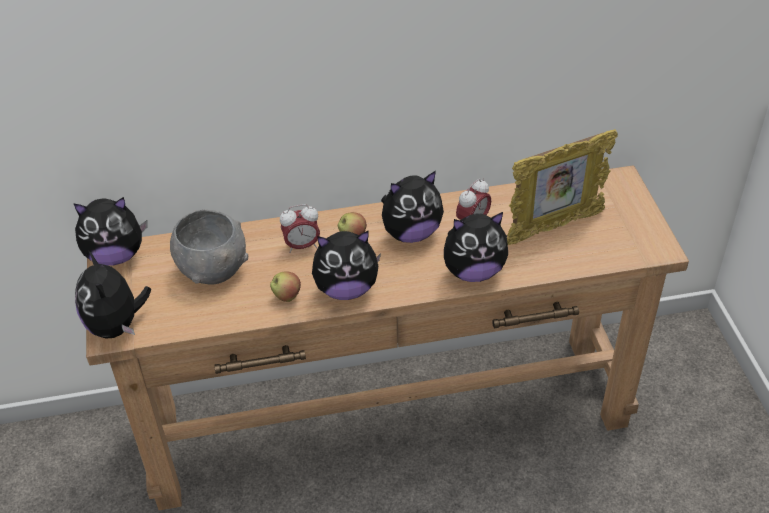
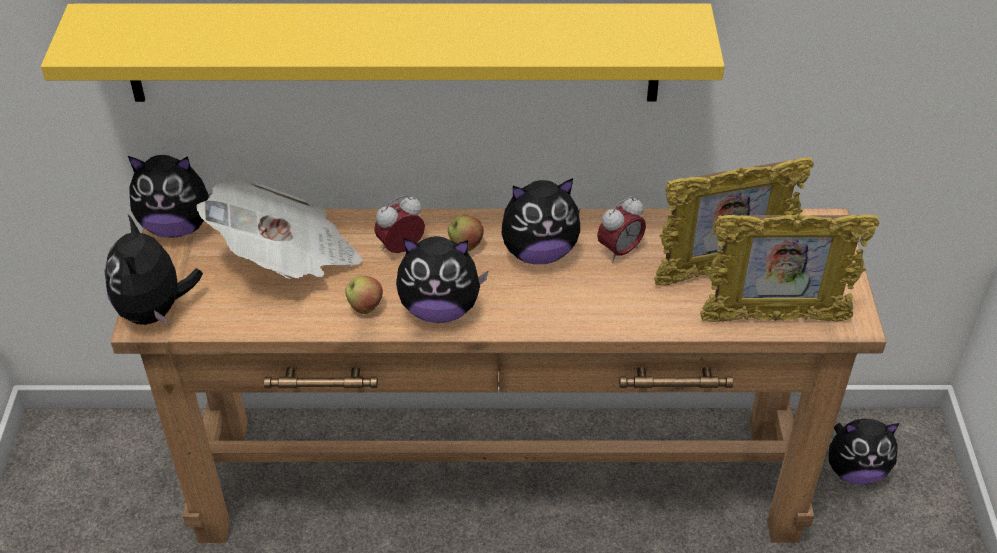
camera: 10 degrees right, 0 degrees up
grey bowl [170,210,248,285] -> newspaper [196,179,363,279]
alarm clock [280,204,320,253] -> alarm clock turned 150 degrees clockwise [374,195,425,253]
plush toy [444,212,508,282] -> plush toy moved to [829,419,899,485]
none -> yellow shelf [41,3,724,102]
none -> picture frame [700,213,879,322]

